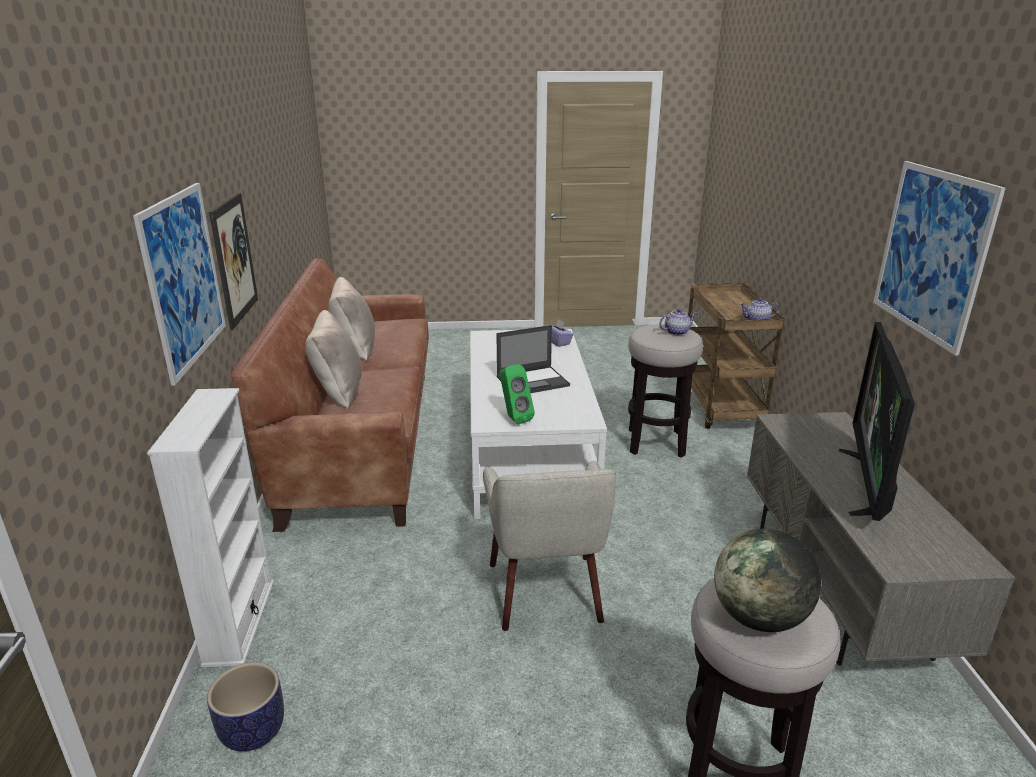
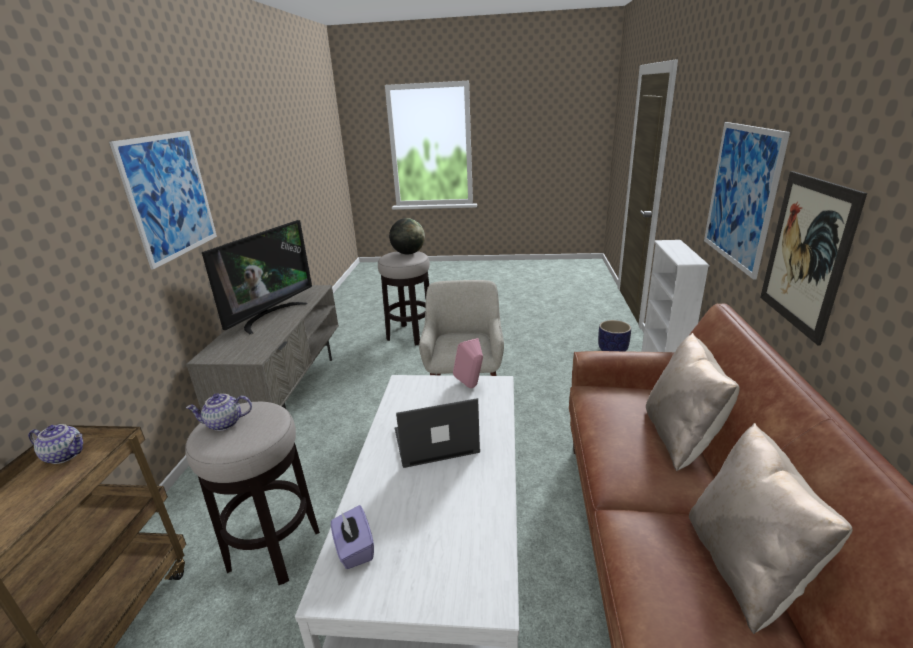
camera: 170 degrees left, 0 degrees up
green speaker [500,364,535,425] -> pink speaker [453,338,483,388]

